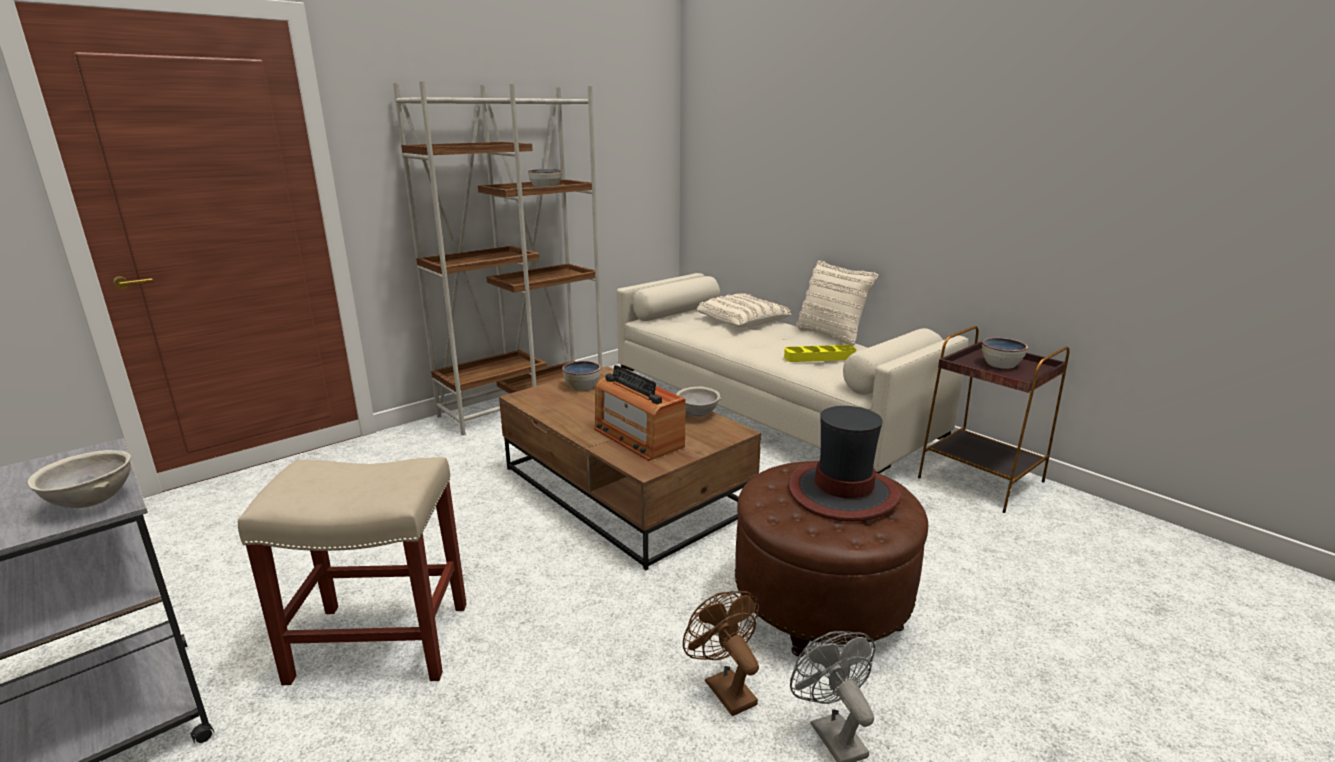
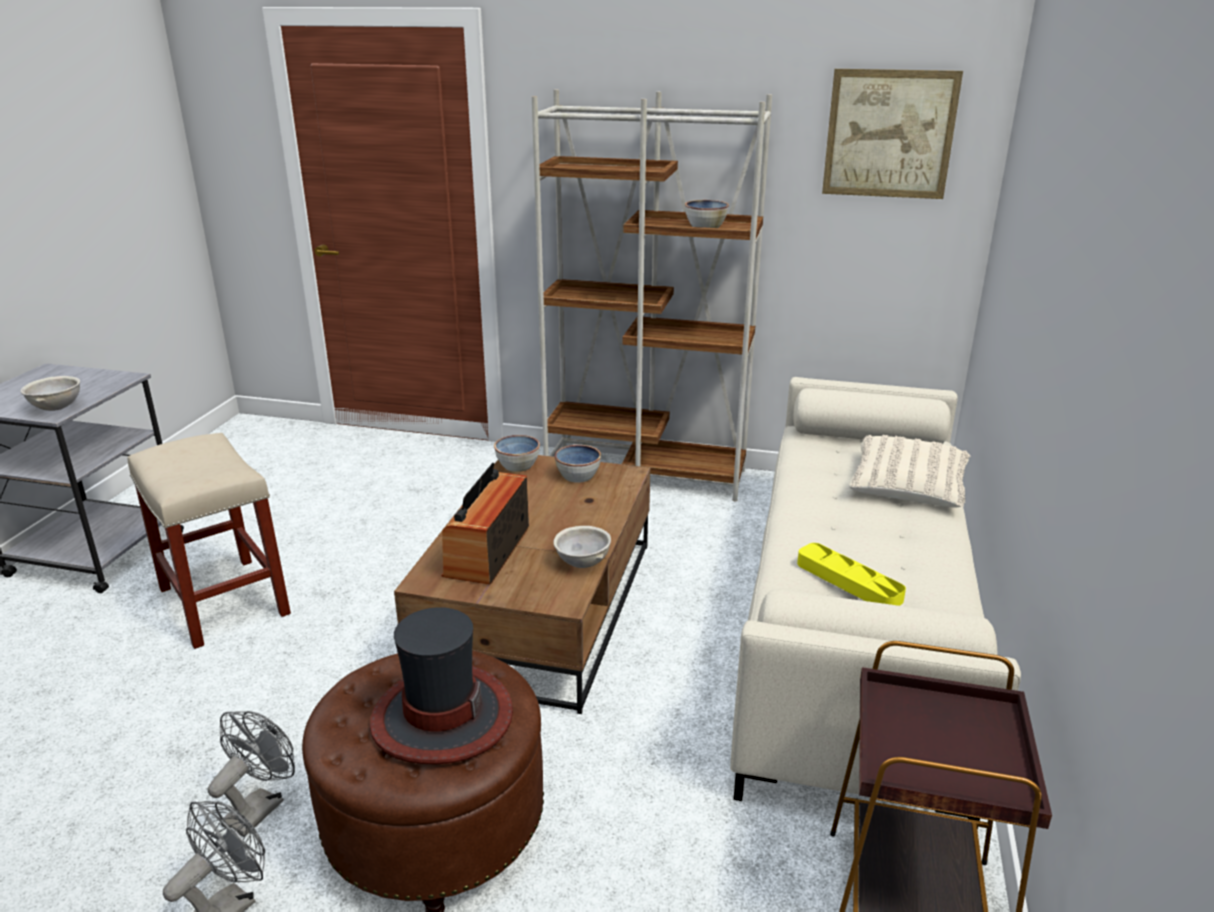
camera: 55 degrees right, 5 degrees up
brown fan [683,591,760,716] -> grey fan [208,711,295,837]
beige pillow [796,260,878,346] -> none
bowl [982,338,1028,369] -> bowl moved to [494,435,540,472]
none -> picture [822,69,963,199]

